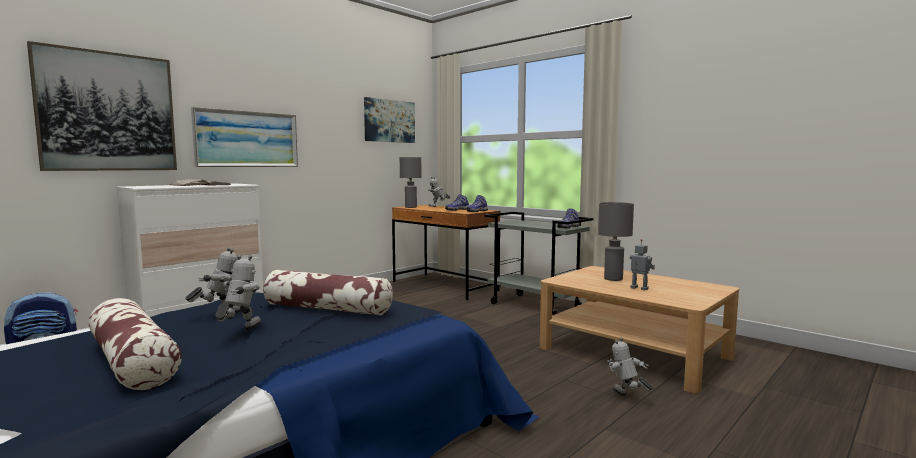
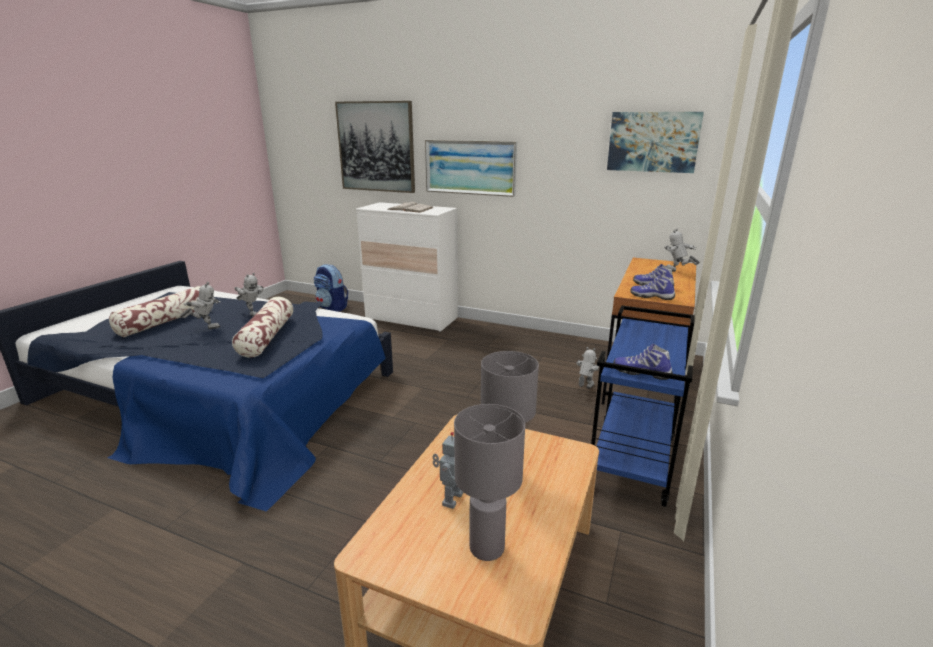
camera: 70 degrees right, 15 degrees up
grey table lamp [400,157,421,208] -> grey table lamp moved to [454,404,525,561]
grey cart [485,212,594,315] -> blue cart [591,305,695,507]
toy robot [607,338,653,396] -> toy robot moved to [576,347,599,389]

